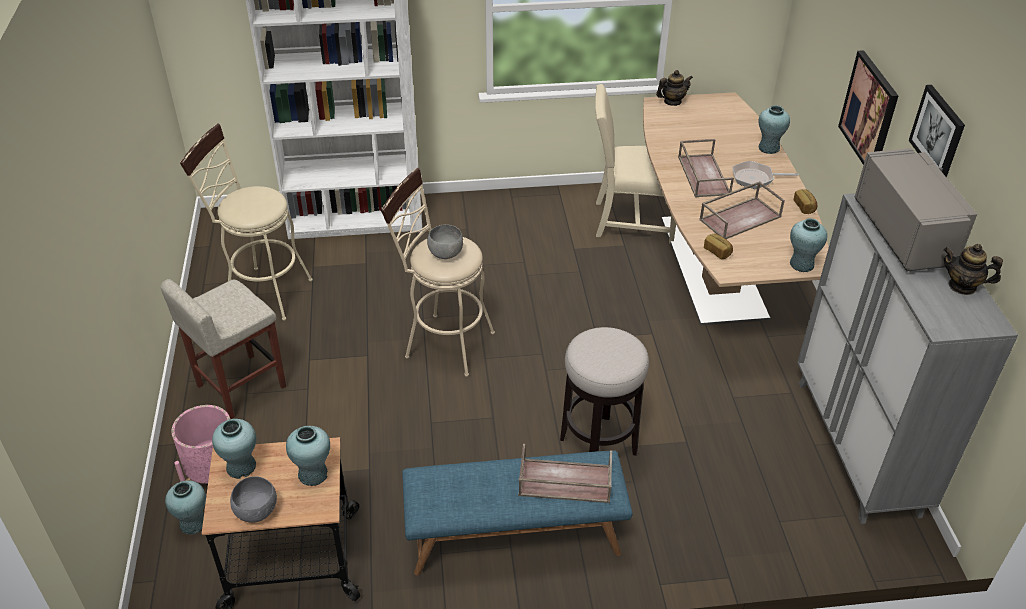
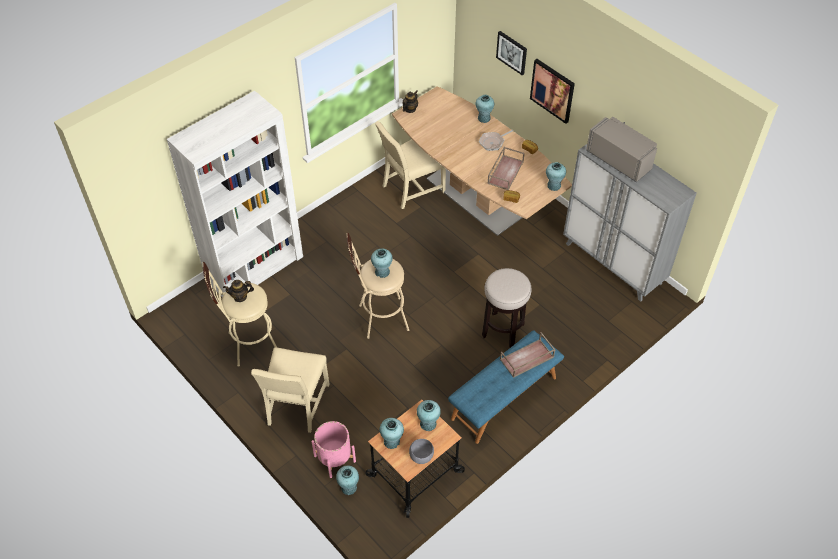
camera: 35 degrees left, 10 degrees up
beige stool [161,279,286,419] -> beige chair [251,347,329,433]
grey bowl [427,224,463,259] -> turquoise vase [371,249,393,278]
brown tray [678,139,734,198] -> none
picture [909,85,965,177] -> picture moved to [496,31,527,75]
teapot [943,244,1003,295] -> teapot moved to [223,280,254,302]

